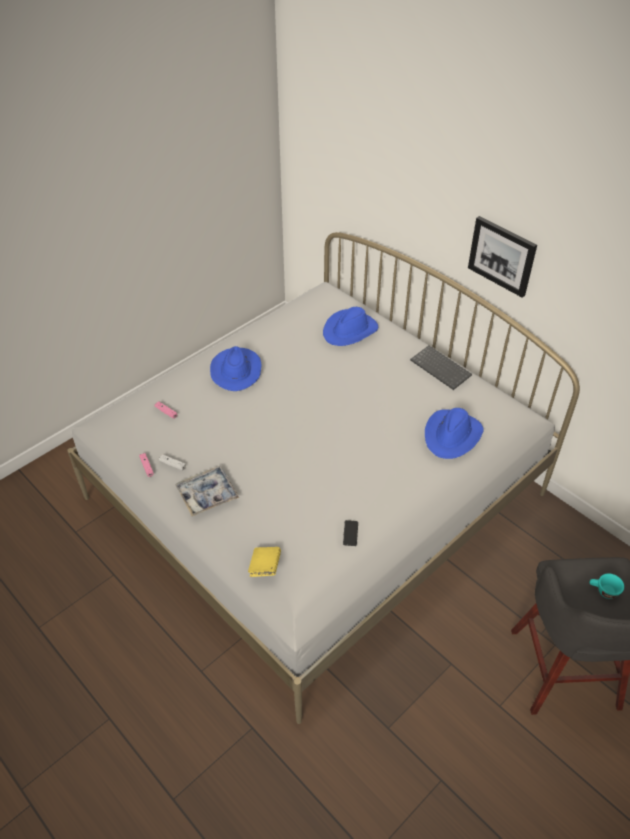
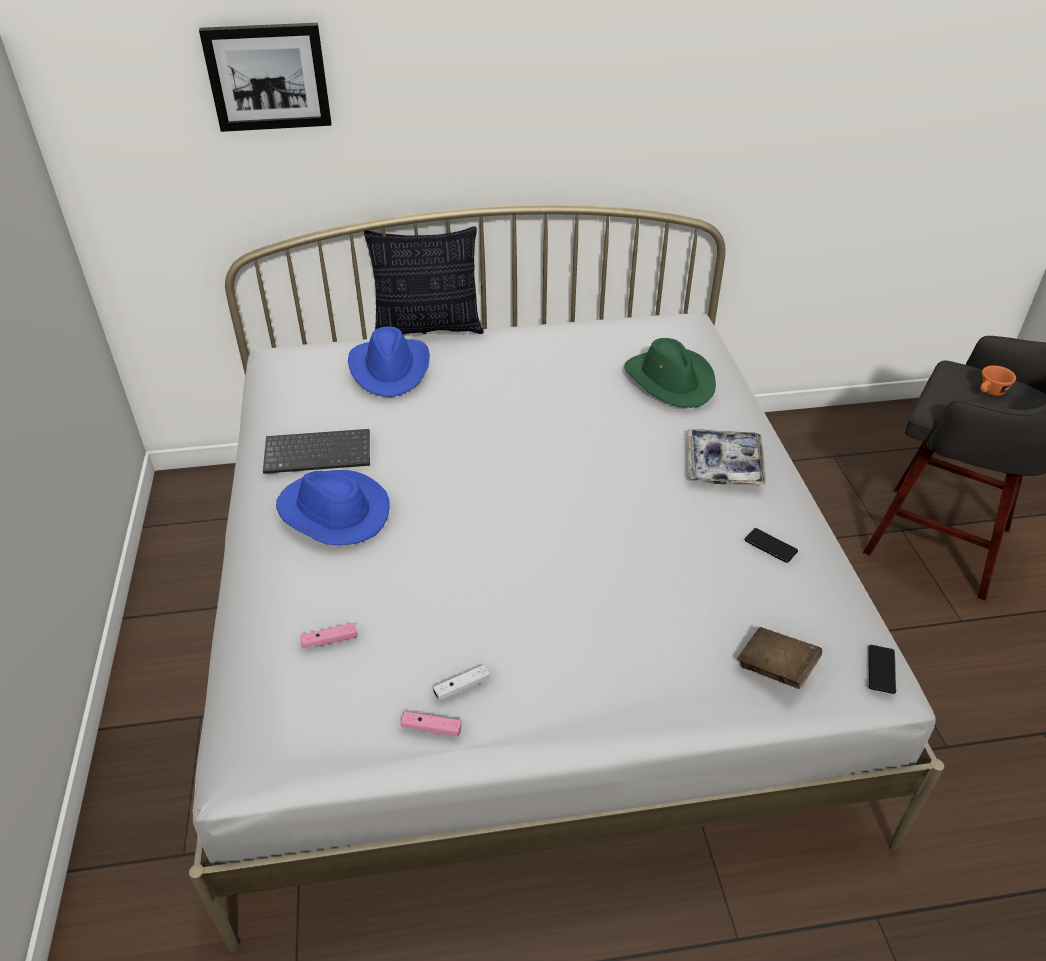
camera: 55 degrees left, 5 degrees down
tray [175,466,239,516] -> tray moved to [688,429,766,484]
yellow book [248,547,281,577] -> brown book [737,627,822,689]
keyboard [410,345,472,390] -> keyboard moved to [263,429,370,474]
blue hat [425,408,484,459] -> green hat [624,338,716,408]
picture [468,216,537,297] -> picture moved to [199,23,331,132]
turquoise cup [590,573,624,599] -> orange cup [980,365,1016,396]
none -> pillow [364,226,484,335]
none -> phone [869,645,896,694]

